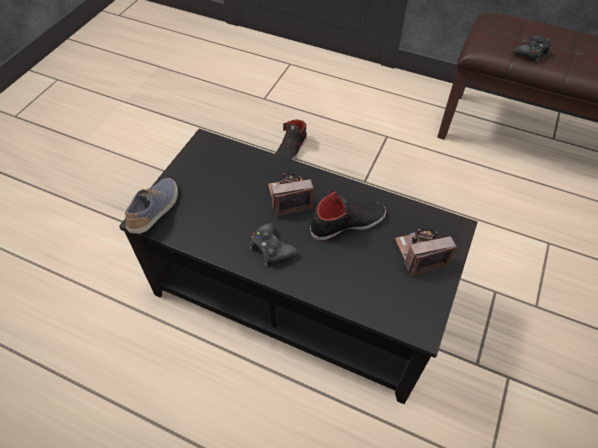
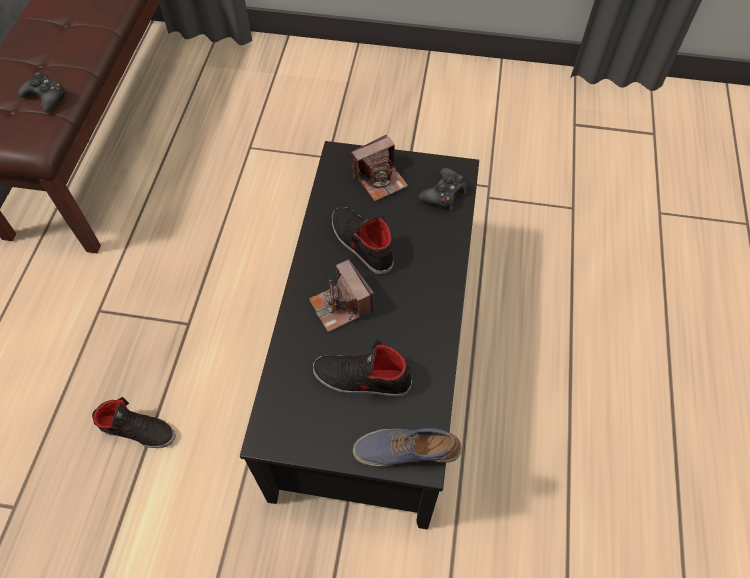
camera: 105 degrees left, 5 degrees up
black game controller [249,223,297,266] -> black game controller moved to [418,168,467,210]
camera [395,229,457,276] -> camera turned 90 degrees counterclockwise [351,135,408,201]
none -> black shoe [313,340,412,397]

